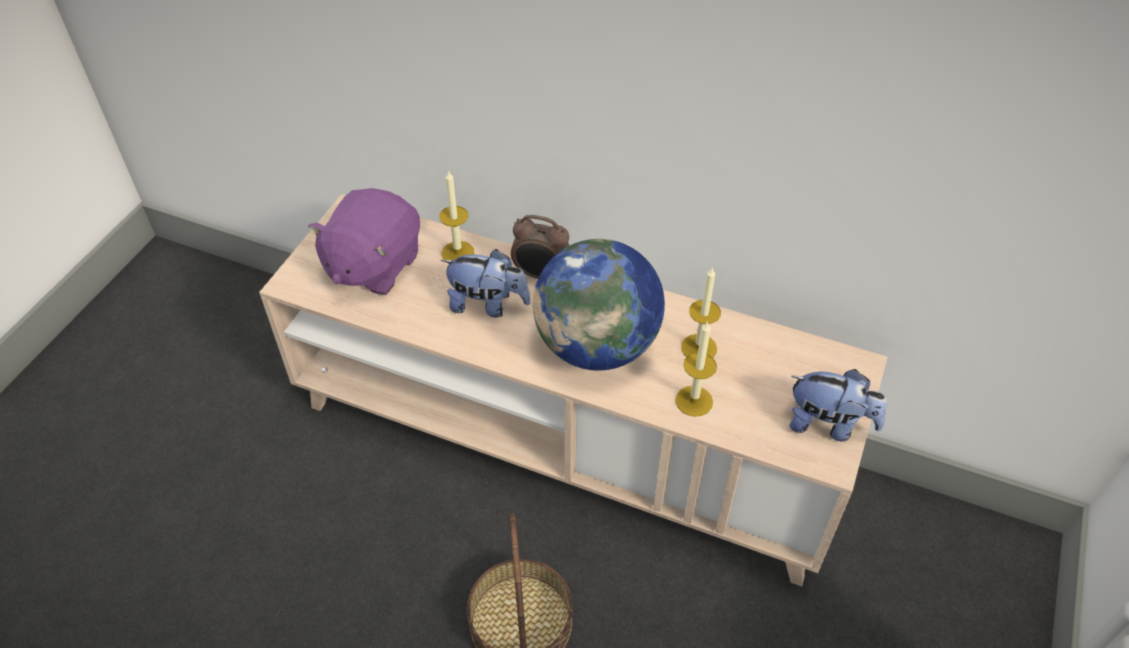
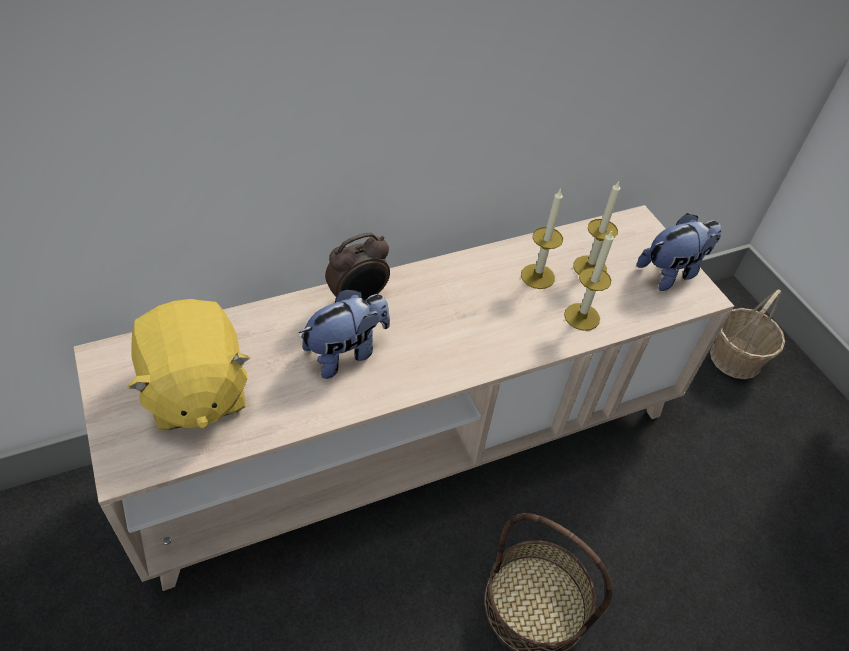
camera: 50 degrees left, 0 degrees up
purple plush toy [308,188,420,295] -> yellow plush toy [127,299,250,430]
candle [439,170,475,261] -> candle moved to [573,181,620,275]
globe [533,239,665,371] -> none
none -> basket [710,290,785,379]

